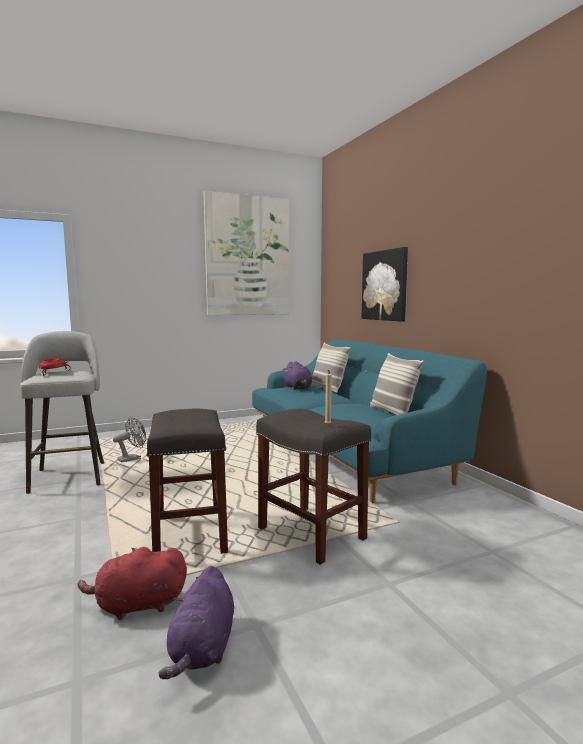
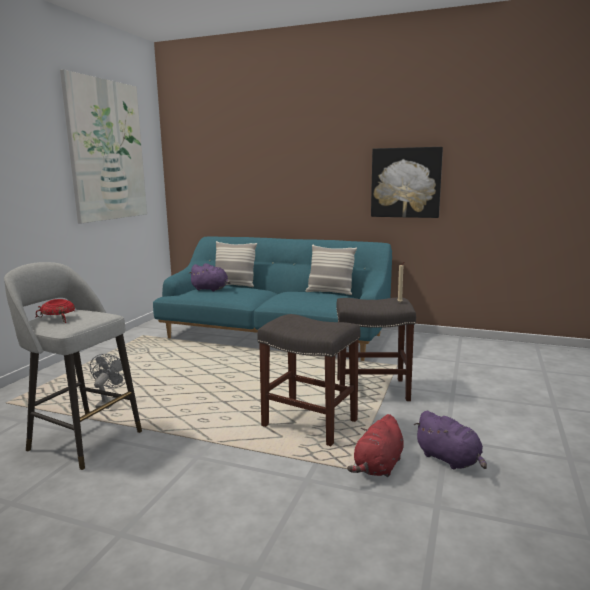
camera: 45 degrees left, 5 degrees up
picture [362,247,408,321] -> picture moved to [371,147,443,218]

